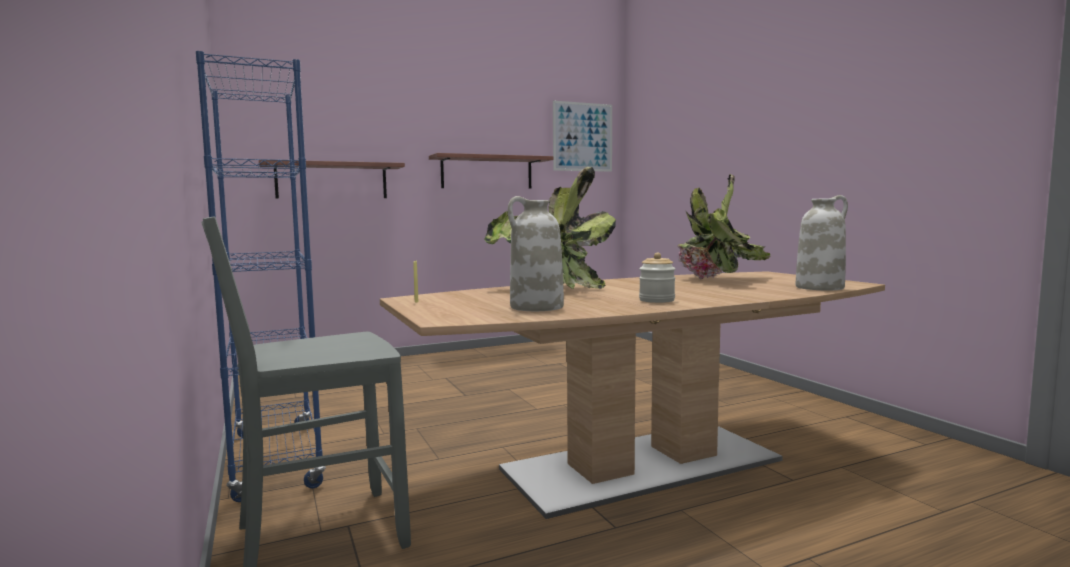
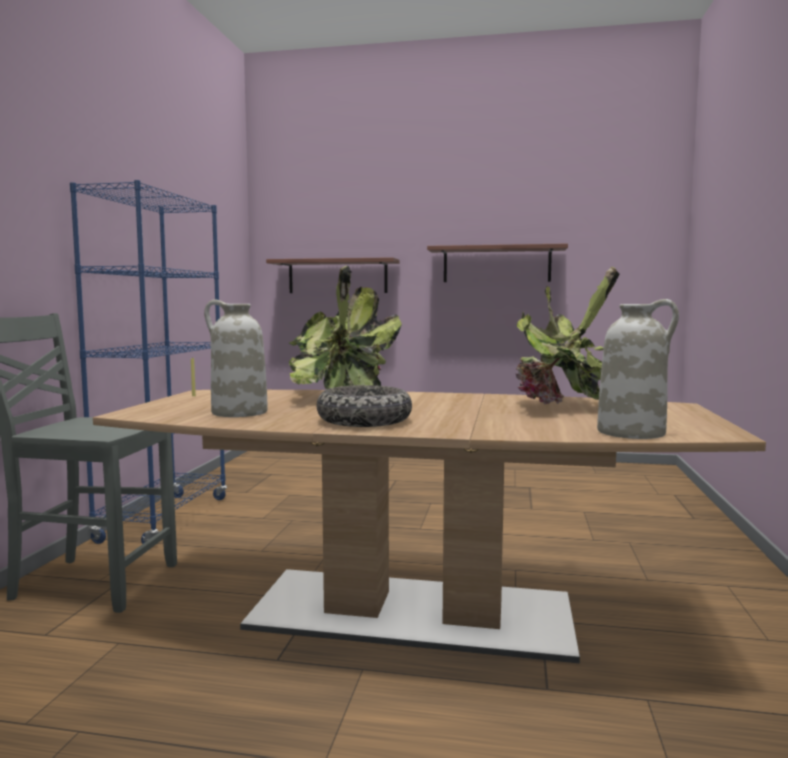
camera: 35 degrees right, 0 degrees up
picture [553,101,612,172] -> none
jar [639,253,675,303] -> bowl [317,385,412,427]

